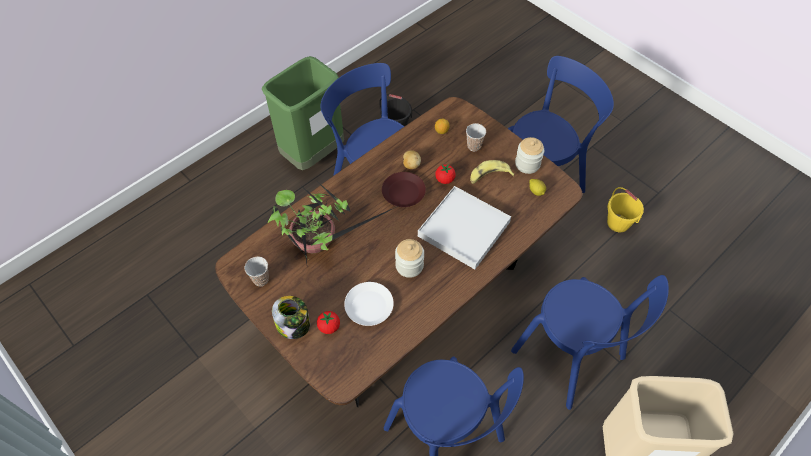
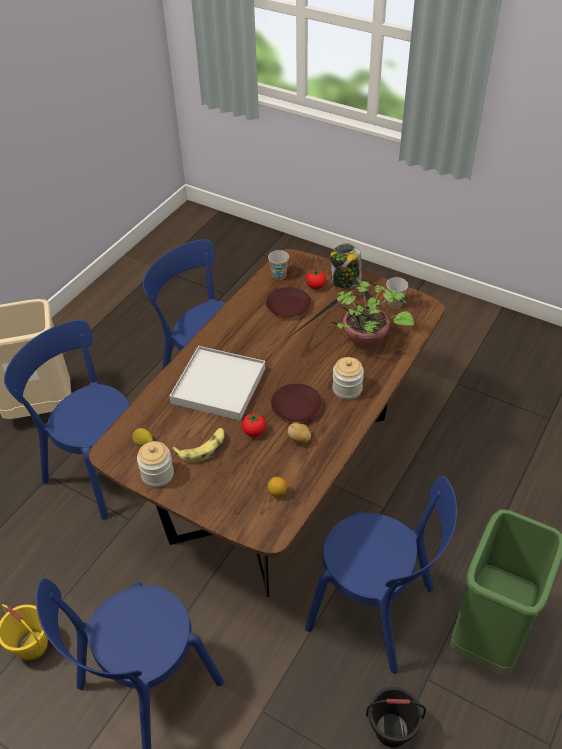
camera: 165 degrees right, 10 degrees down
white plate [344,282,394,326] -> brown plate [266,287,311,317]
jar [395,239,424,278] -> jar moved to [332,357,364,400]
cup [466,123,486,151] -> cup moved to [268,250,289,280]

